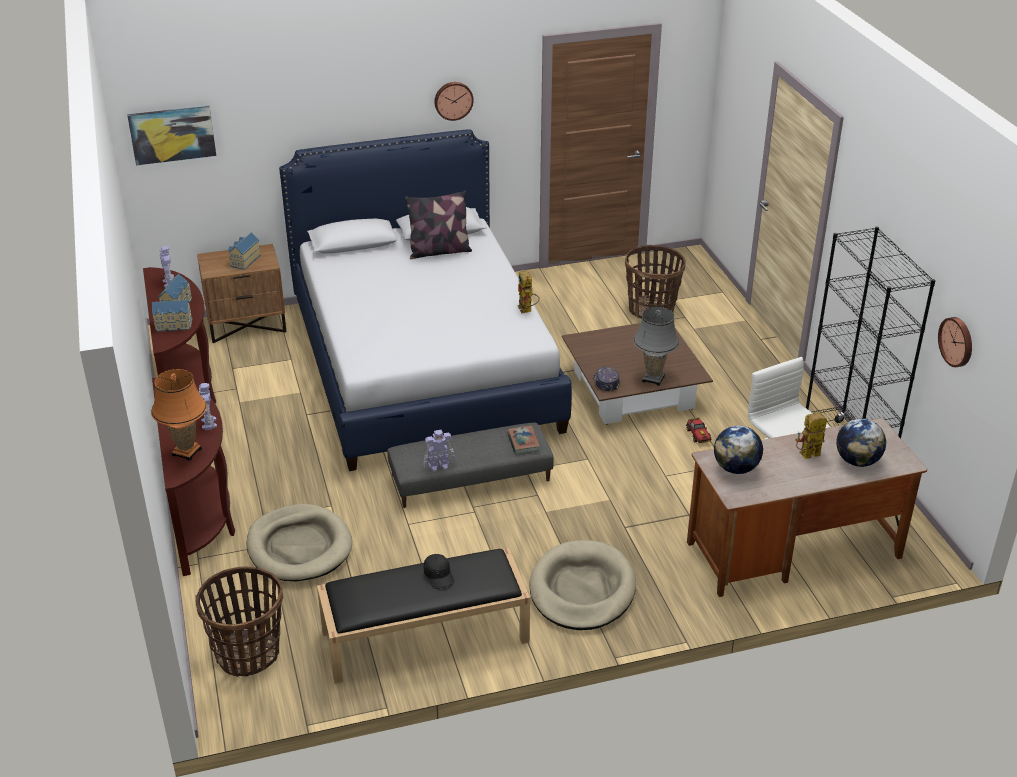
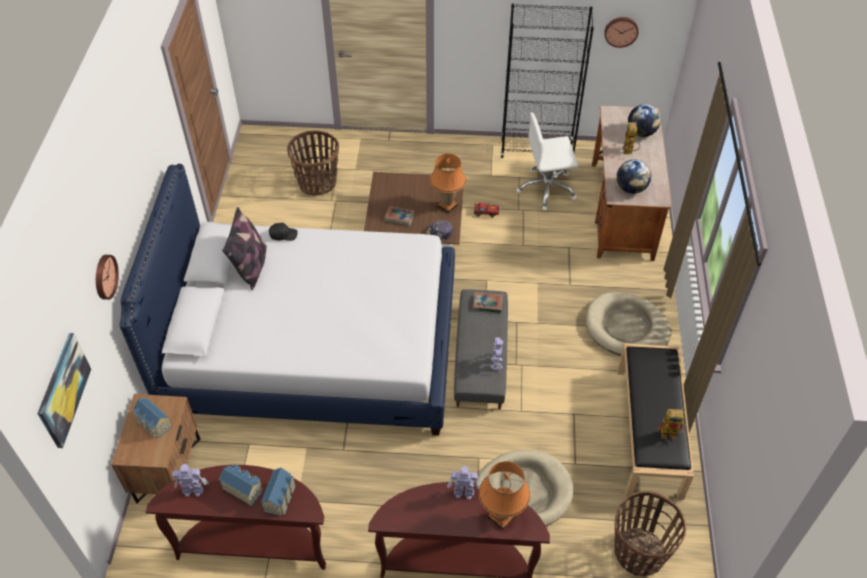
camera: 70 degrees left, 15 degrees up
black cap [424,554,454,589] -> black cap moved to [269,223,298,241]
wall clock [434,82,474,121] -> wall clock moved to [96,255,119,300]
toy robot [518,270,539,313] -> toy robot moved to [658,409,686,439]
grey table lamp [633,307,679,386] -> orange table lamp [430,154,466,213]
none -> book [384,206,415,226]

